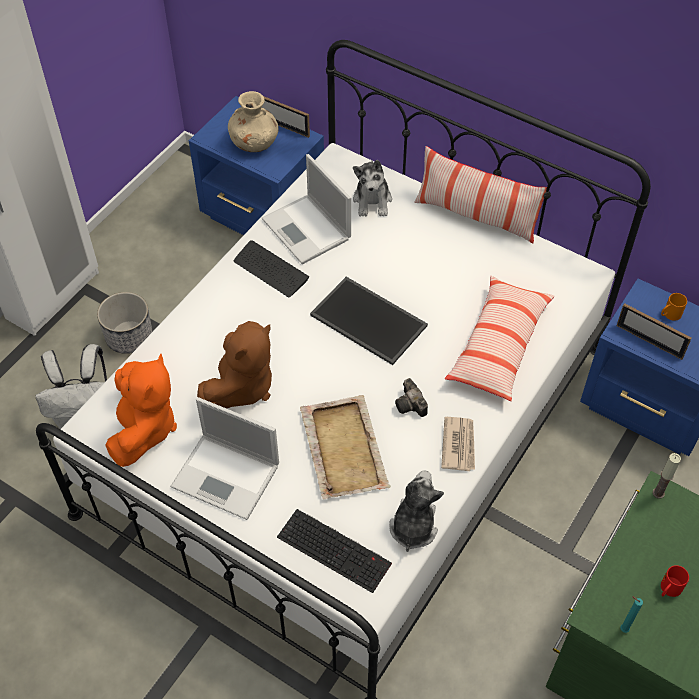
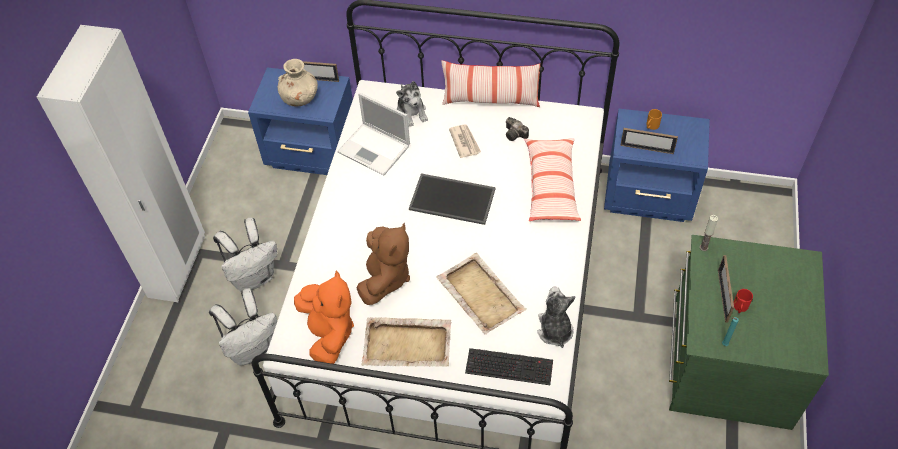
camera: 20 degrees left, 0 degrees up
planter [97,292,152,354] -> white backpack [213,218,277,291]
laptop [170,397,279,520] -> beige tray [361,317,451,367]
keyboard [234,240,309,297] -> none
camera [395,378,428,417] -> camera moved to [506,117,529,141]
newspaper [441,417,475,471] -> newspaper moved to [449,125,481,158]
none -> picture frame [718,255,734,323]

